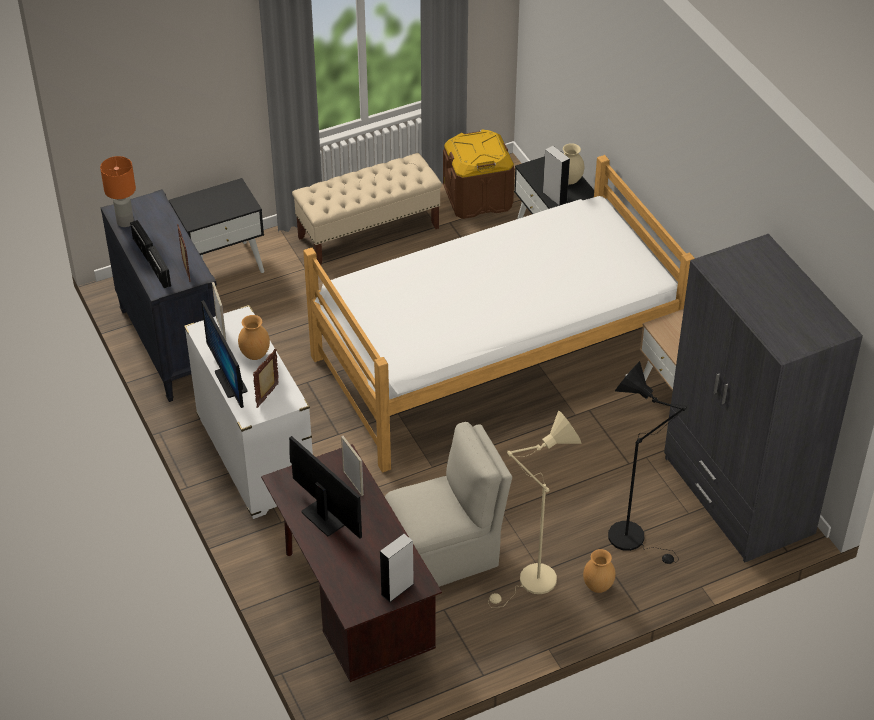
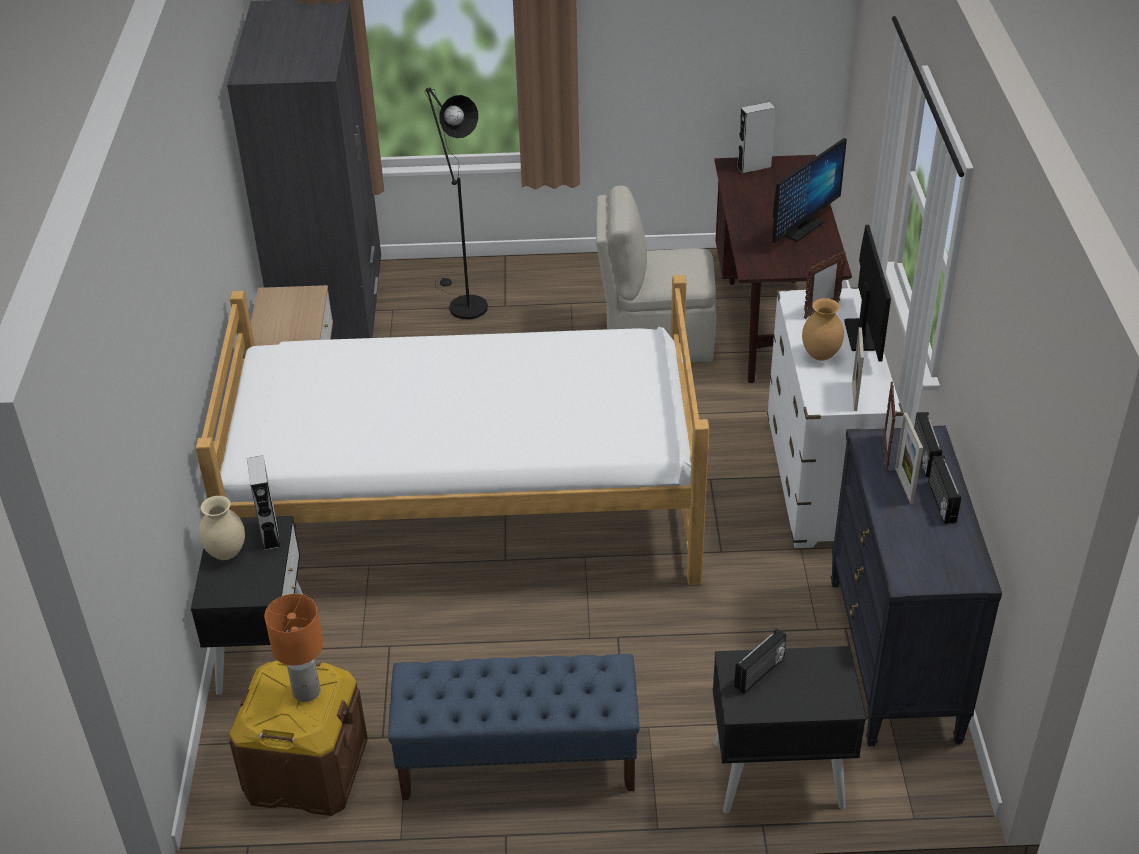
camera: 155 degrees left, 5 degrees down
orange table lamp [100,156,136,227] -> orange table lamp moved to [265,594,323,702]
monitor [289,436,362,539] -> monitor turned 120 degrees counterclockwise [772,138,847,243]
beige bench [292,153,442,265] -> blue bench [388,654,640,800]
picture frame [341,436,364,496] -> picture frame moved to [895,413,923,504]
beige floor lamp [488,411,581,604] -> none
brown vase [583,549,616,593] -> none
none -> radio [734,628,786,694]

